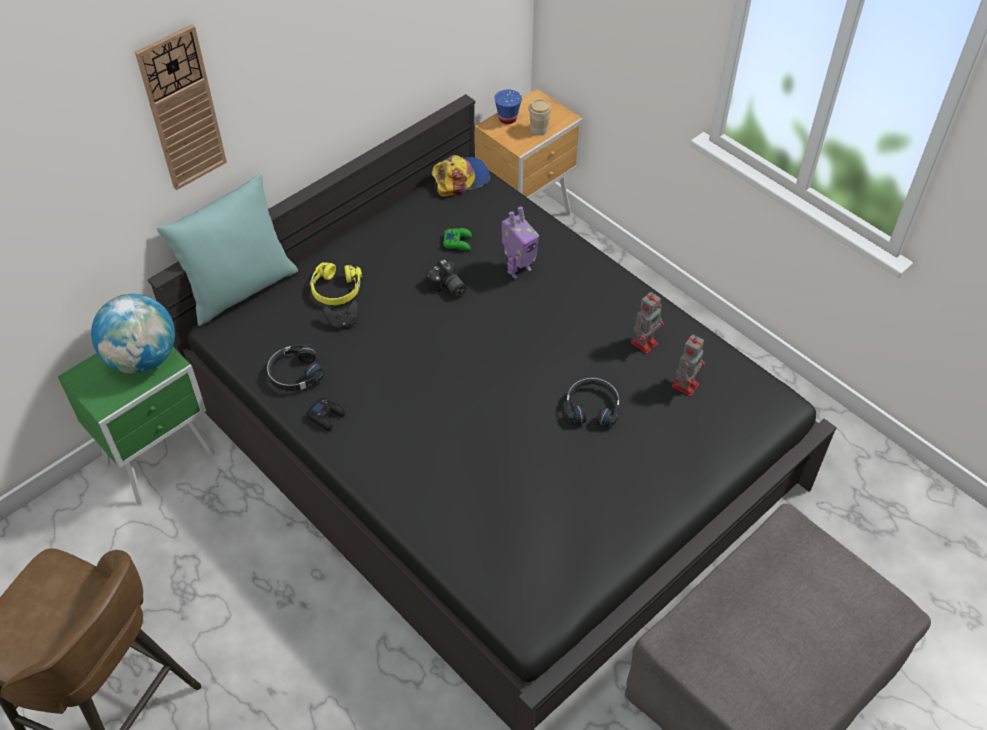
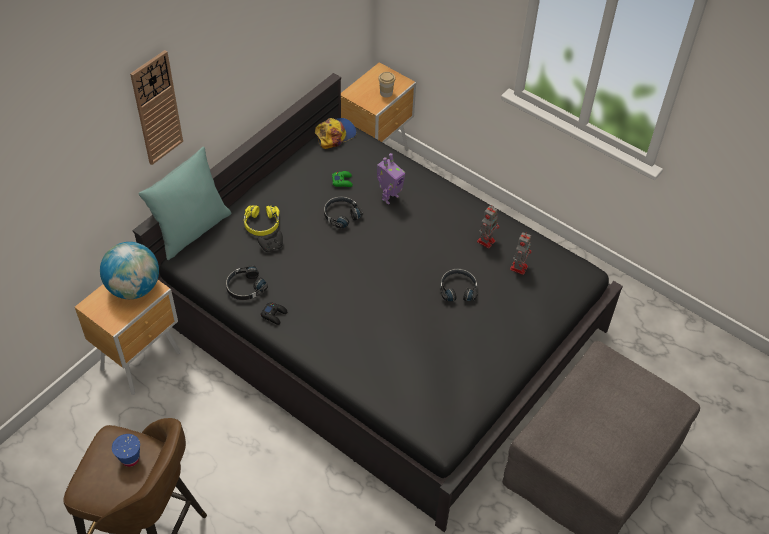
camera: 10 degrees left, 0 degrees up
green nightstand [58,347,215,504] -> brown nightstand [75,280,181,395]
camera [426,259,467,297] -> black headphones [324,196,363,229]
blue cup [494,89,522,124] -> blue cup moved to [112,434,140,467]

